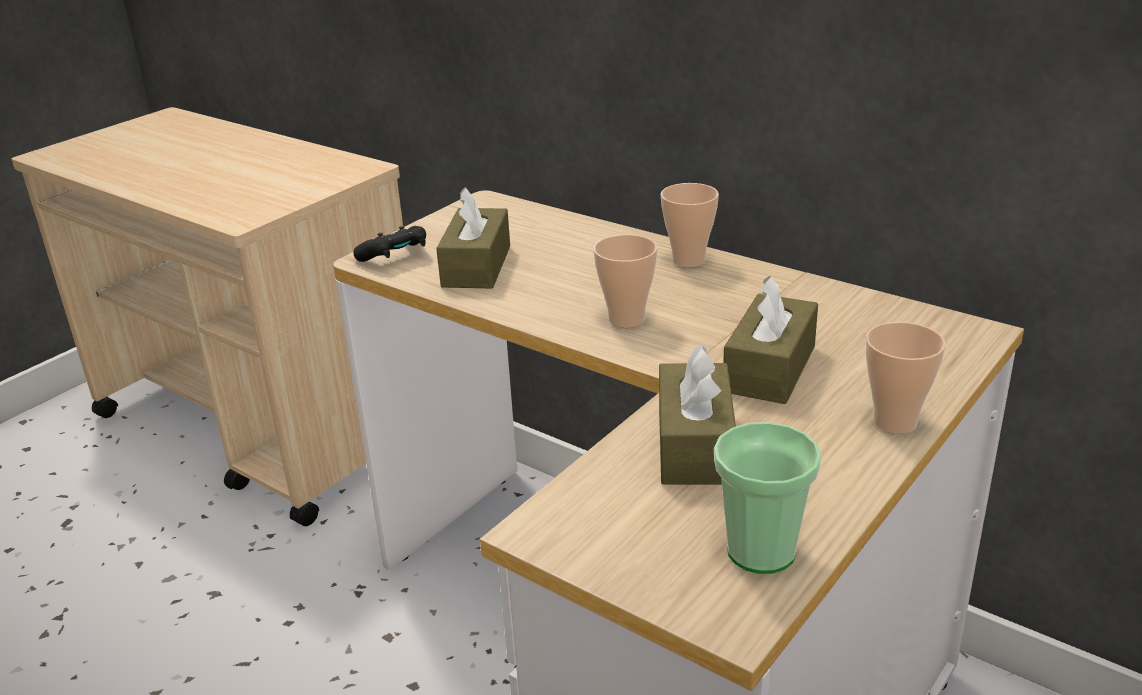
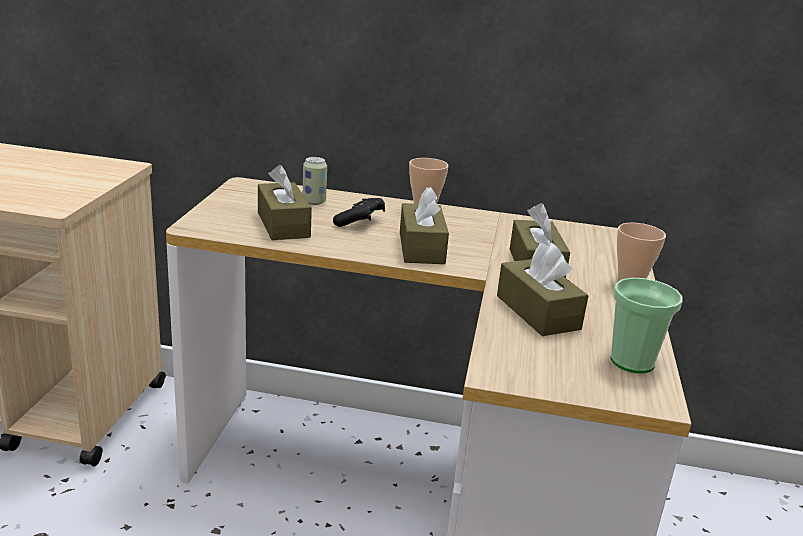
camera: 30 degrees left, 5 degrees down
black game controller [353,226,426,262] -> black game controller moved to [333,198,385,227]
cup [593,234,657,328] -> brown tissue box [400,187,449,264]
none -> can [303,157,327,205]

